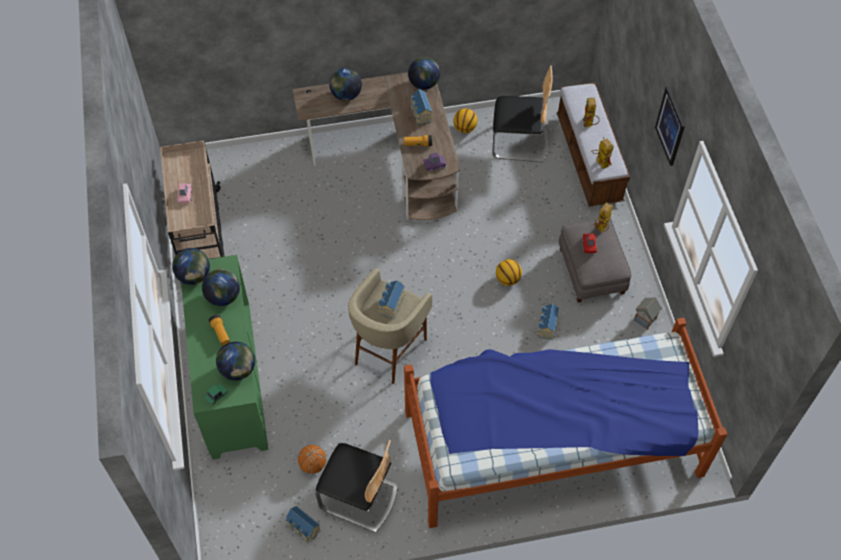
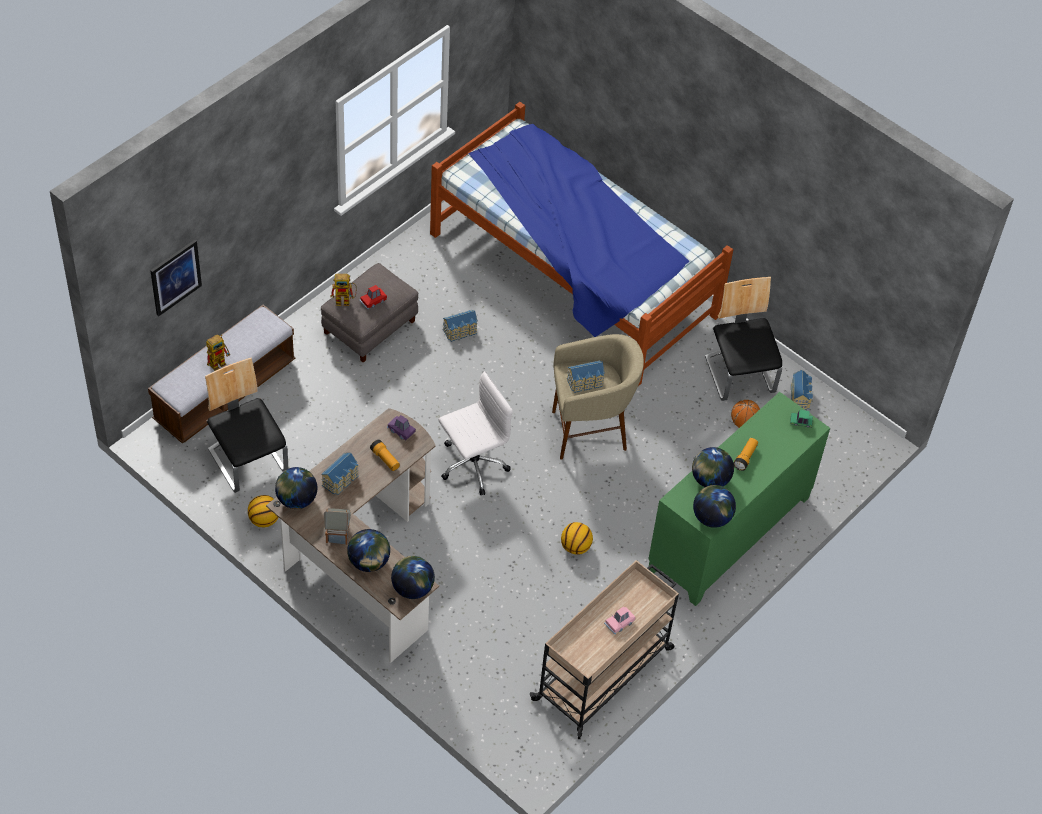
camera: 130 degrees left, 5 degrees down
globe [216,342,255,381] -> globe moved to [391,556,435,599]
basketball [496,259,522,286] -> basketball moved to [561,522,593,555]
toy robot [591,137,614,169] -> none
toy house [633,297,662,330] -> toy house moved to [324,508,351,545]
picture [655,87,685,166] -> picture moved to [150,240,202,316]
none -> white office chair [438,371,513,495]

